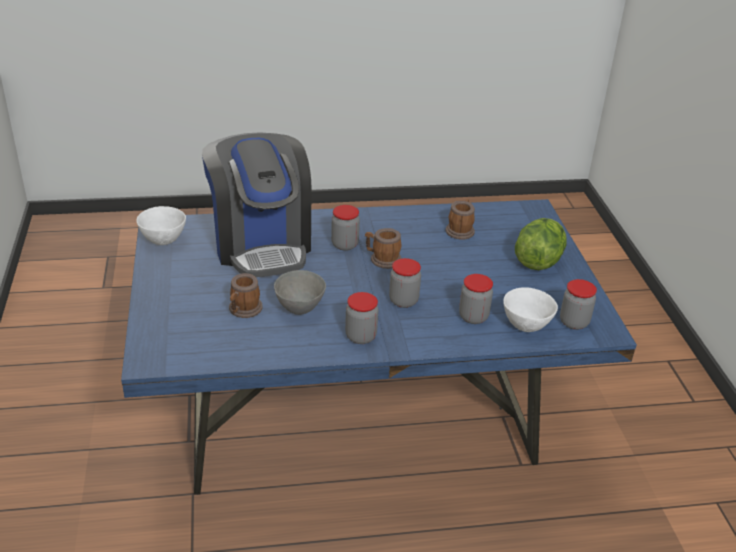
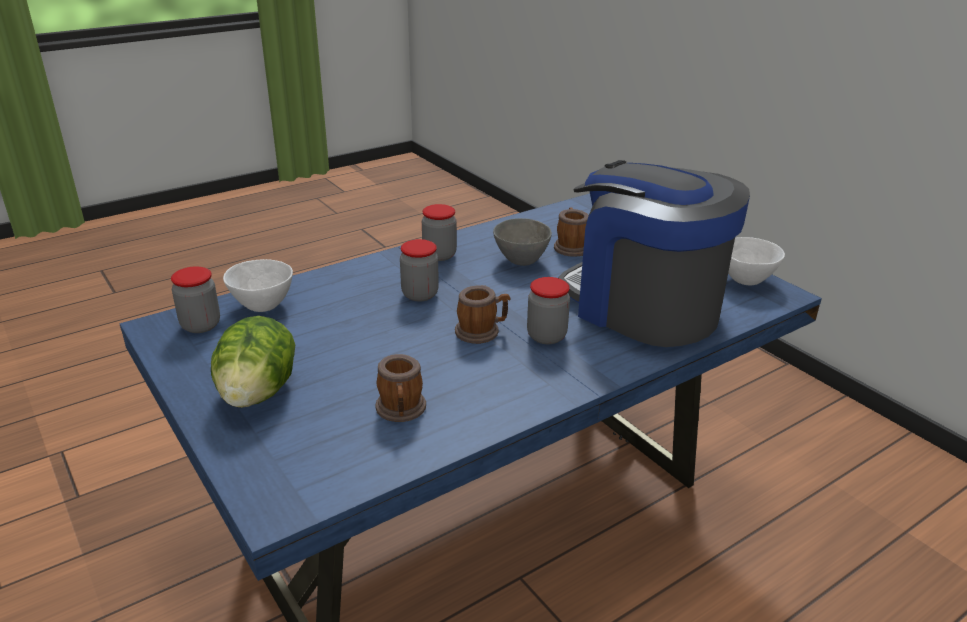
camera: 155 degrees right, 5 degrees down
jar [459,274,493,324] -> none

